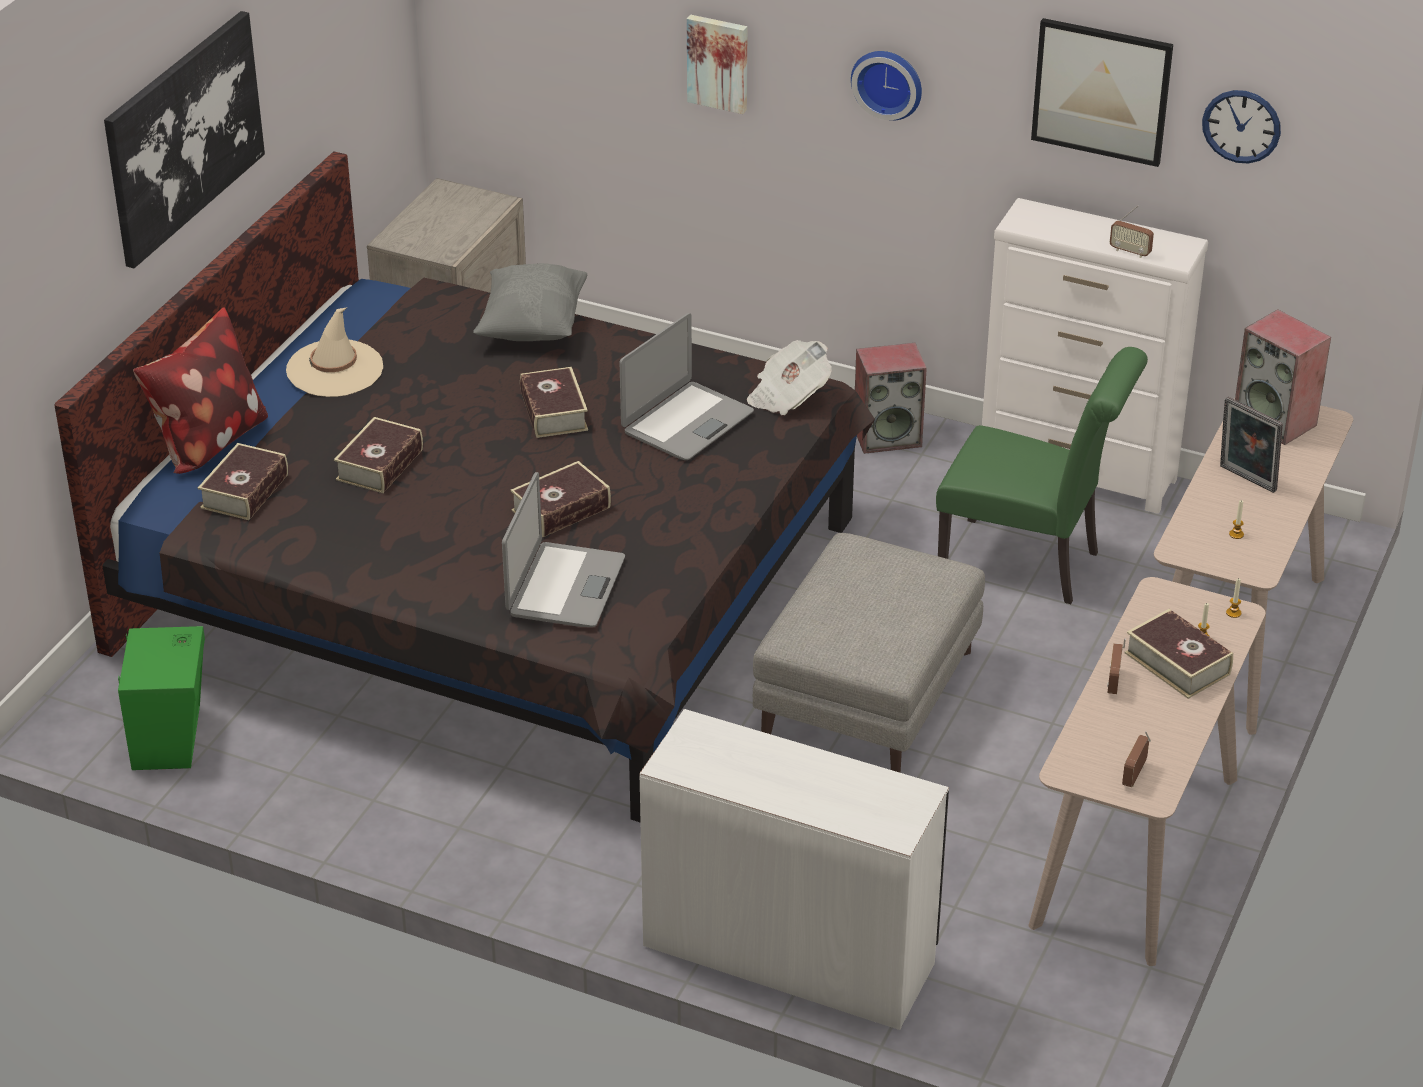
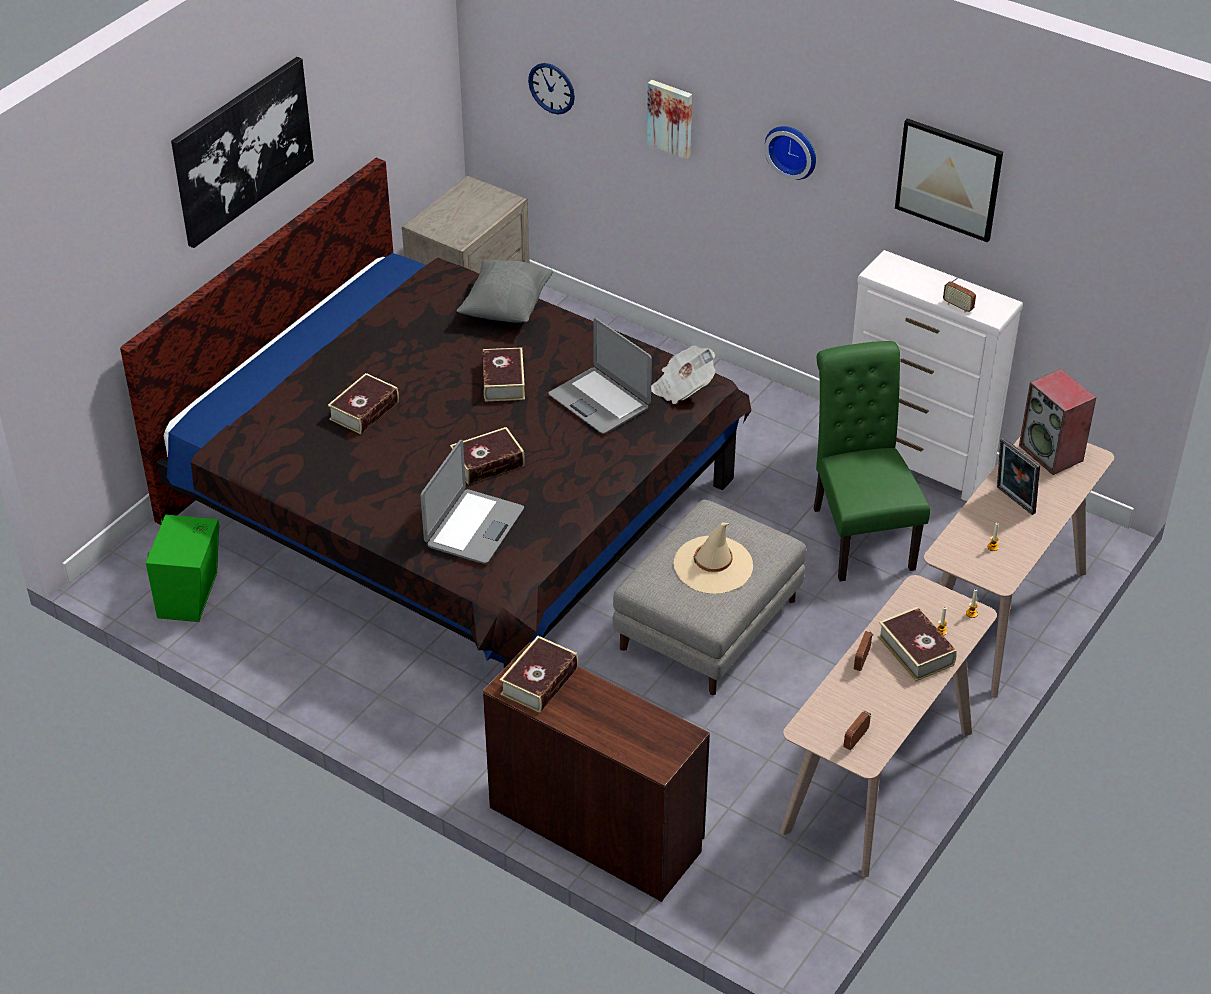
camera: 10 degrees right, 5 degrees up
pillow [133,307,268,474] -> none
book [198,443,288,520] -> book moved to [500,636,578,713]
beige hat [286,308,383,397] -> beige hat moved to [674,523,753,594]
laptop [620,313,754,460] -> laptop turned 90 degrees clockwise [549,318,652,434]
white desk [639,709,949,1030] -> brown desk [483,642,710,902]
speaker [855,343,927,454] -> none
green chair [936,347,1148,604] -> green chair turned 135 degrees counterclockwise [814,341,930,582]
wall clock [1202,90,1281,164] -> wall clock moved to [528,63,575,114]

